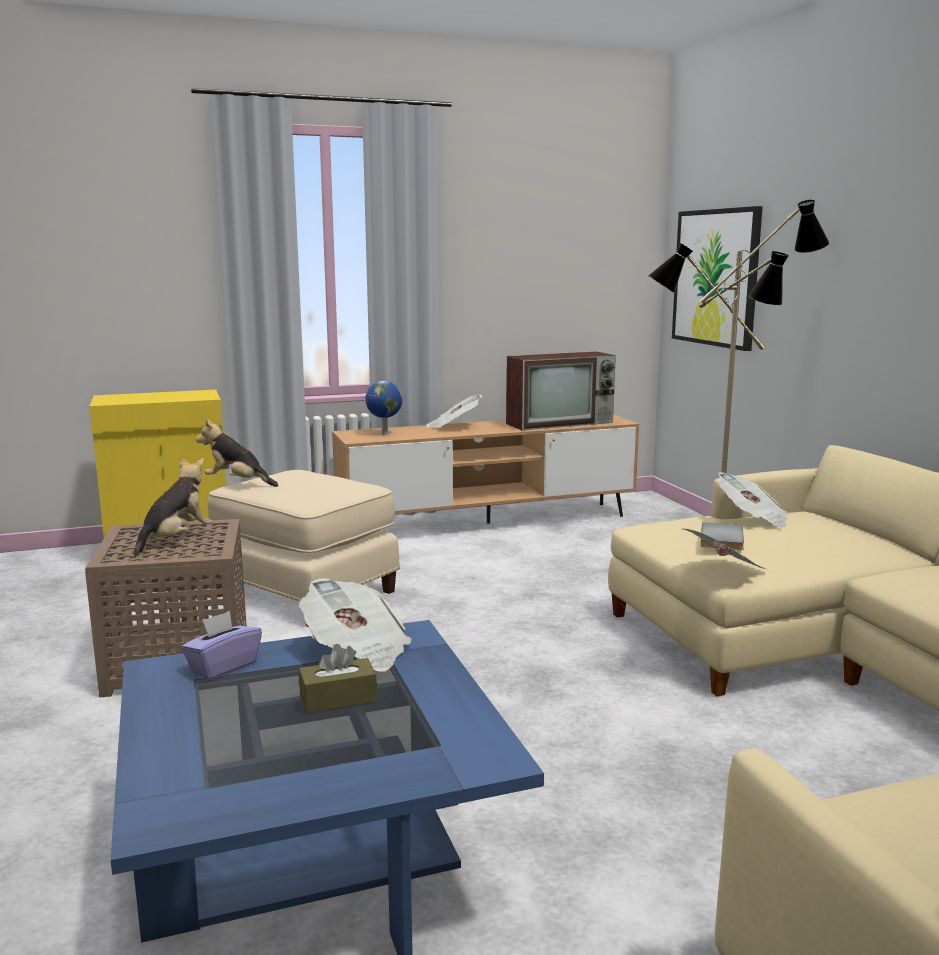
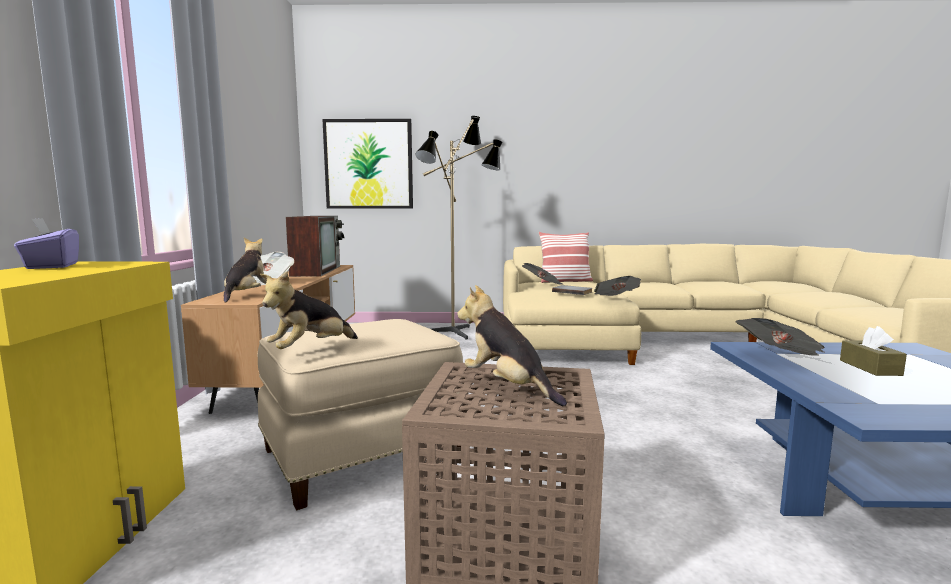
camera: 70 degrees left, 5 degrees down
purple tissue box [181,611,262,680] -> purple tissue box moved to [14,218,79,269]
globe [365,381,403,435] -> plush toy [224,237,267,303]
none -> pillow [539,232,593,283]

